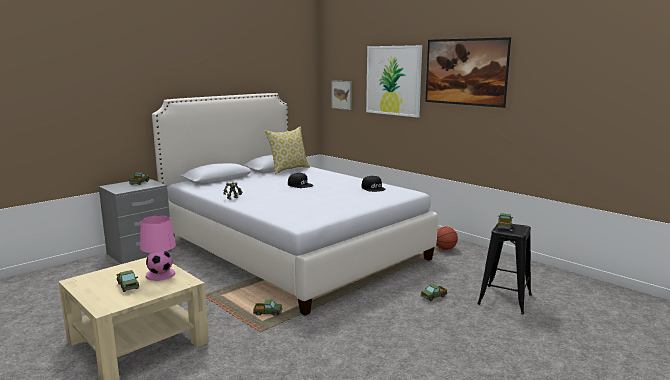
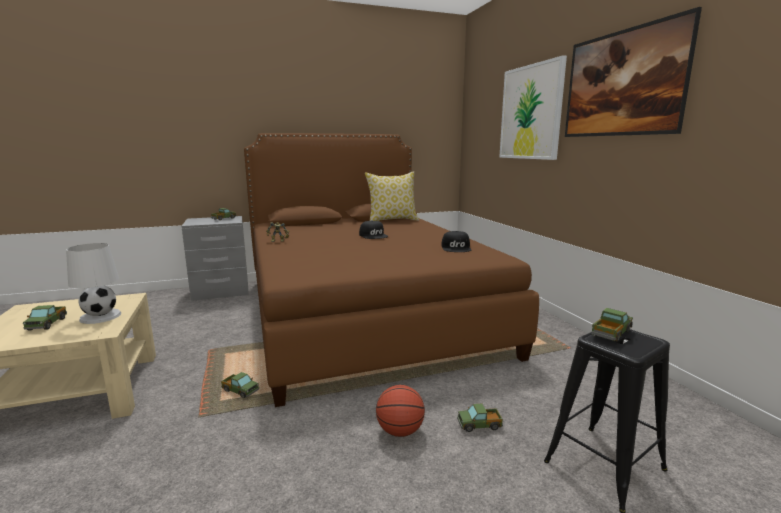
camera: 25 degrees right, 0 degrees up
pink table lamp [140,215,176,281] -> white table lamp [66,243,121,324]
white bed [152,93,438,316] -> brown bed [244,133,539,407]
picture [331,80,352,110] -> none
basketball [436,227,458,250] -> basketball moved to [376,385,425,437]

